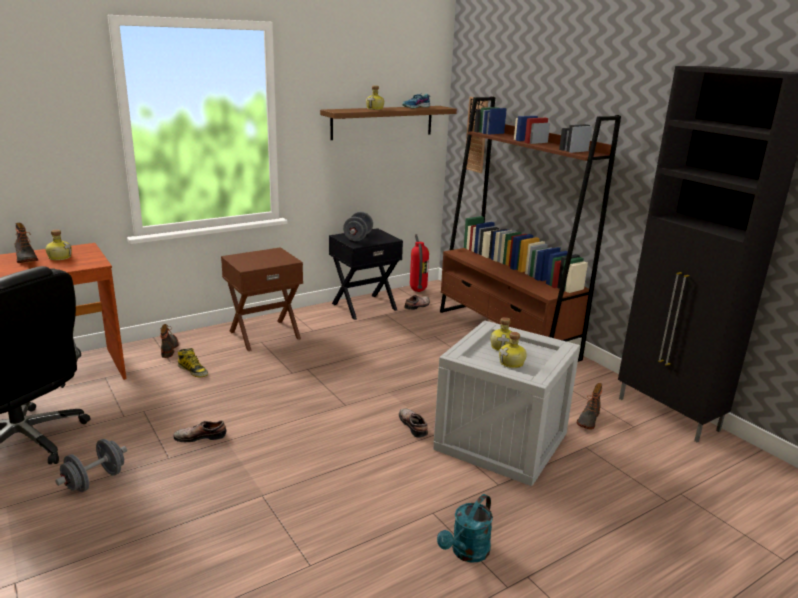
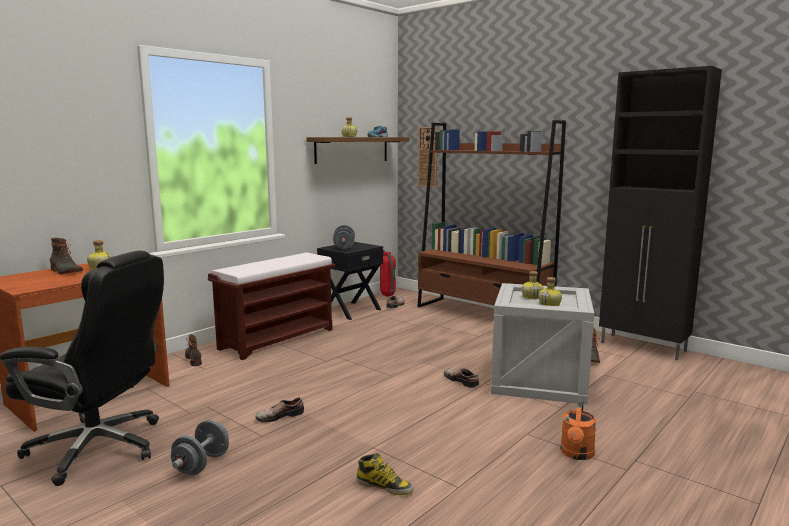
camera: 15 degrees left, 10 degrees down
boot [178,348,208,377] -> boot moved to [356,453,414,495]
brown nightstand [221,247,303,351] -> brown bench [208,252,336,360]
turquoise watering can [437,494,493,563] -> orange watering can [561,401,596,460]

